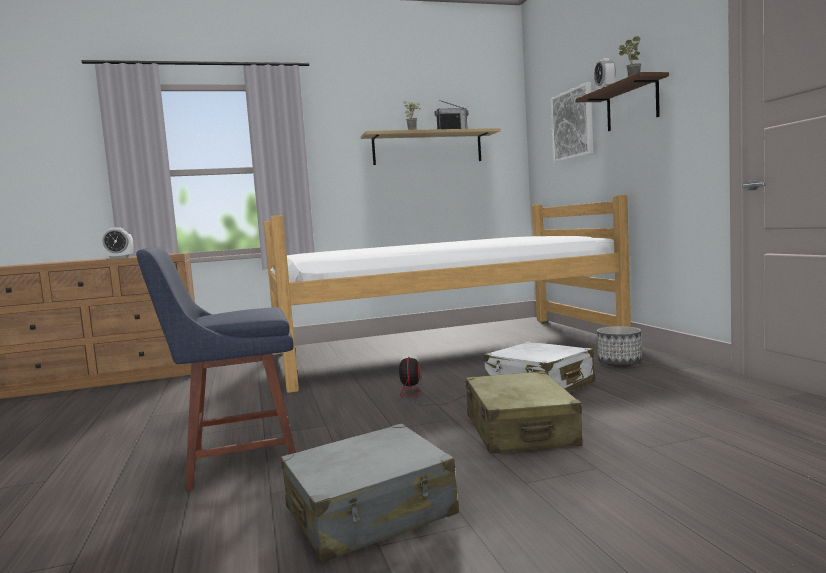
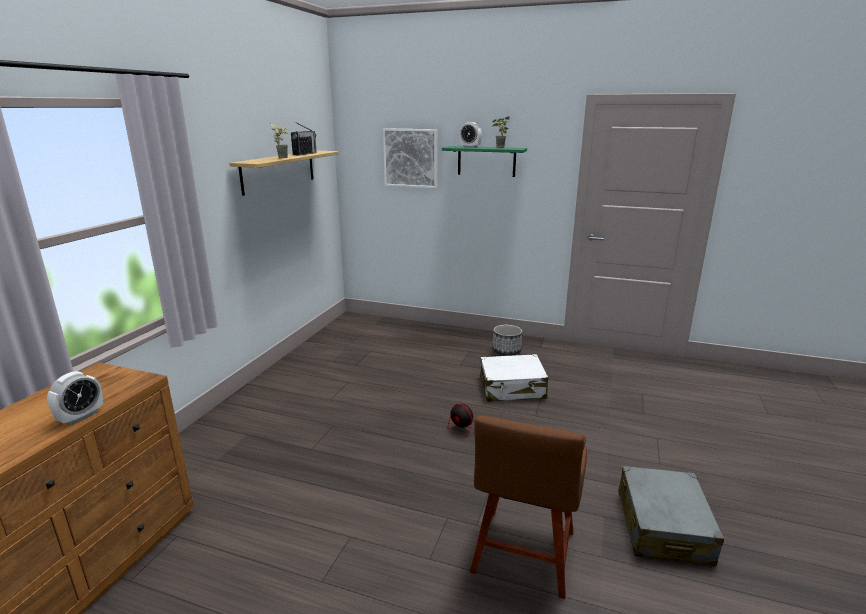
camera: 55 degrees left, 15 degrees up
blue chair [136,247,296,491] -> brown chair [470,415,587,599]
bed [264,195,631,393] -> none
beige suitcase [466,371,582,454] -> none
brown shelf [575,72,669,131] -> green shelf [442,146,527,177]

